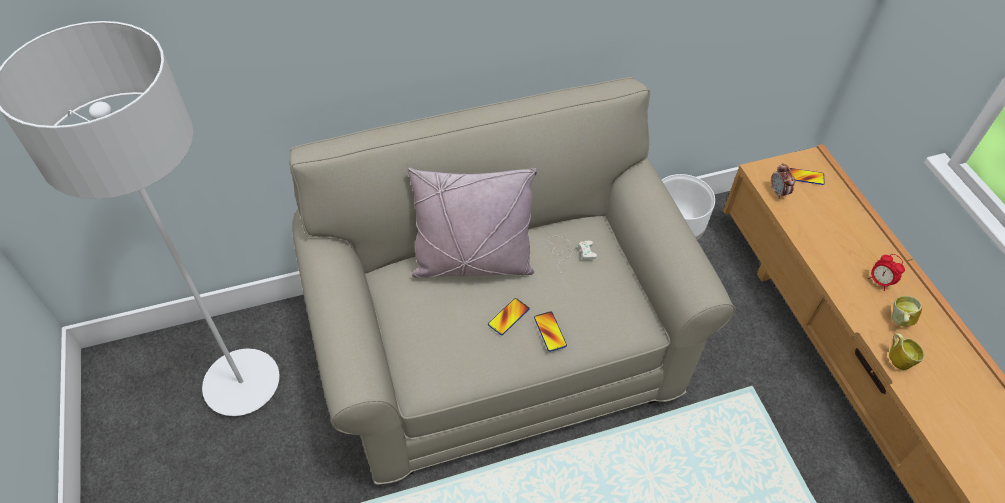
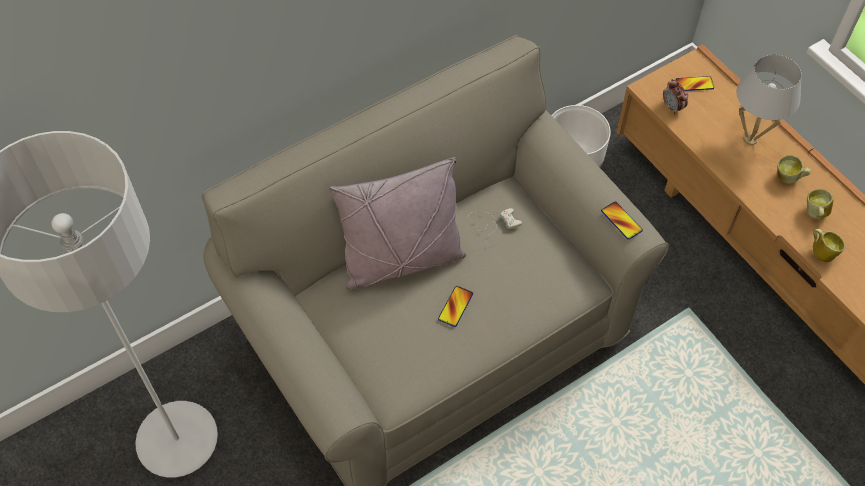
camera: 15 degrees left, 5 degrees up
phone [534,311,567,352] -> phone moved to [601,201,643,240]
alarm clock [868,254,905,291] -> mug [777,155,811,184]
none -> white table lamp [737,55,801,145]

